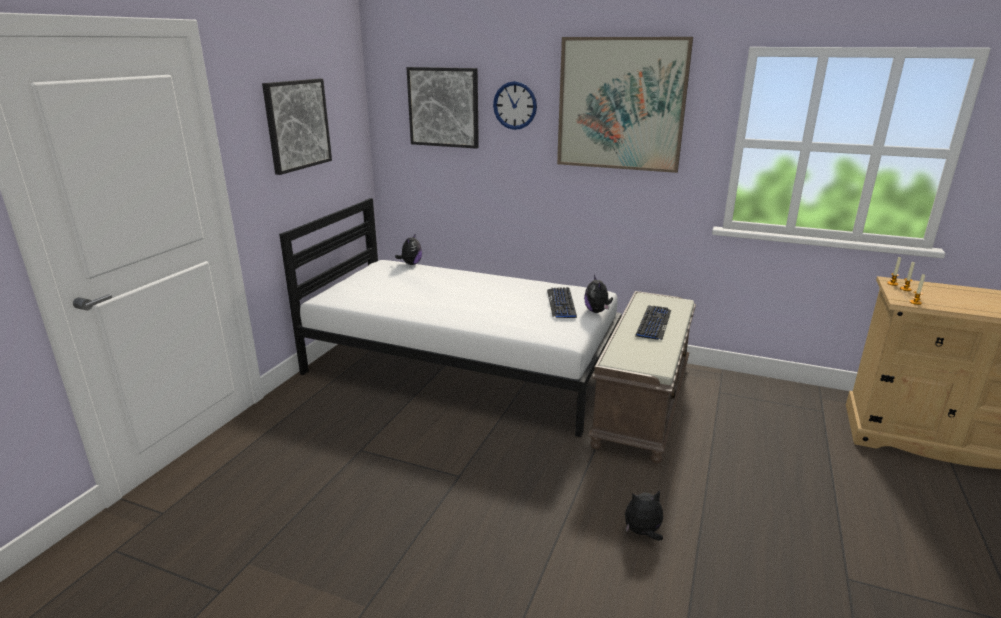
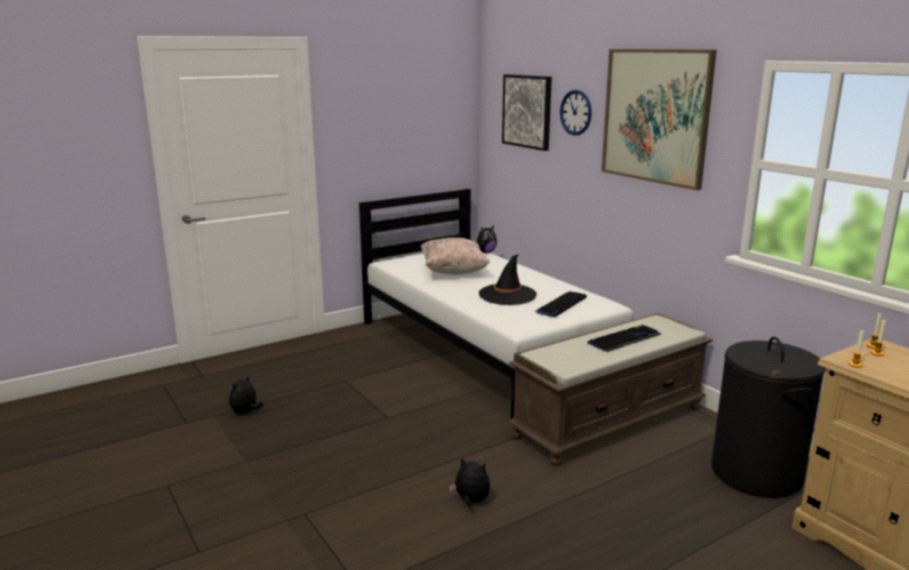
camera: 35 degrees right, 5 degrees down
picture [262,79,332,175] -> none
plush toy [584,275,613,313] -> plush toy moved to [229,374,263,414]
none -> beige pillow [421,238,490,275]
none -> black hat [479,254,537,305]
none -> black laundry basket [711,337,826,498]

